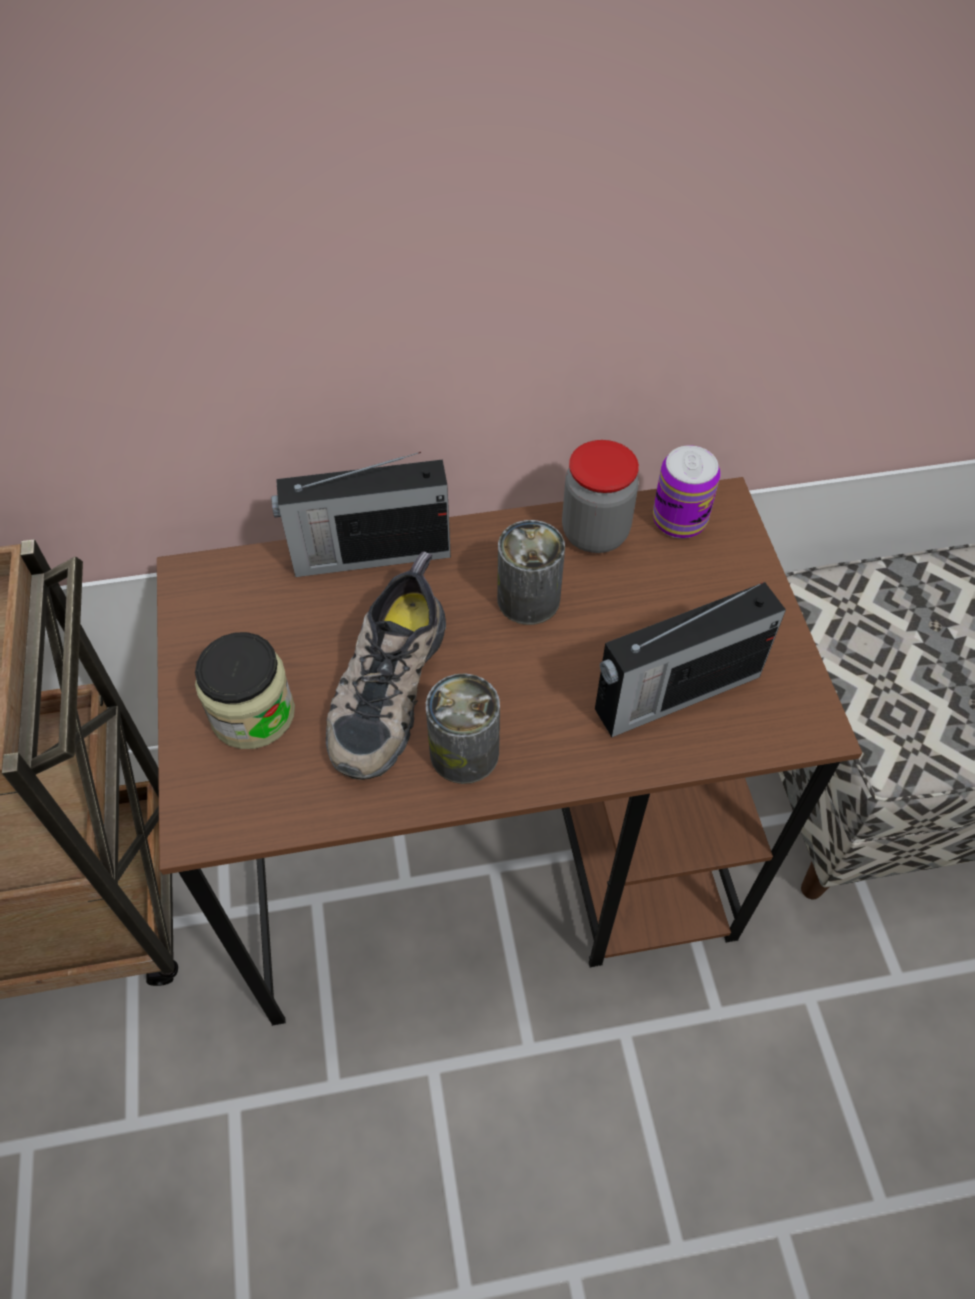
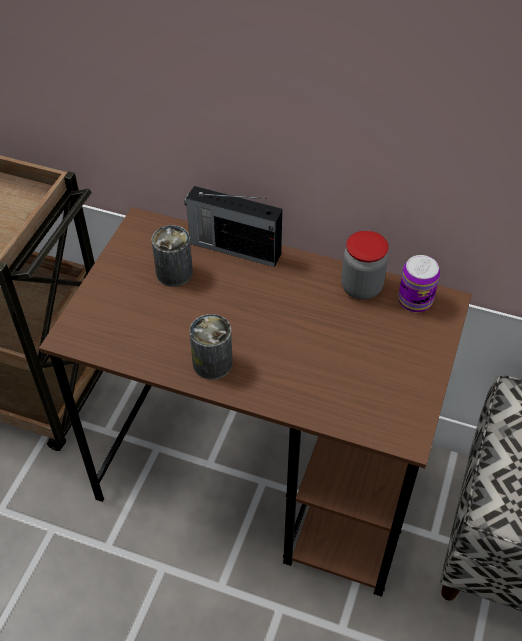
camera: 30 degrees right, 5 degrees down
jar [195,632,295,749] -> none
shoe [326,551,446,780] -> none
can [497,520,565,625] -> can moved to [151,225,193,287]
radio [595,582,786,737] -> none

